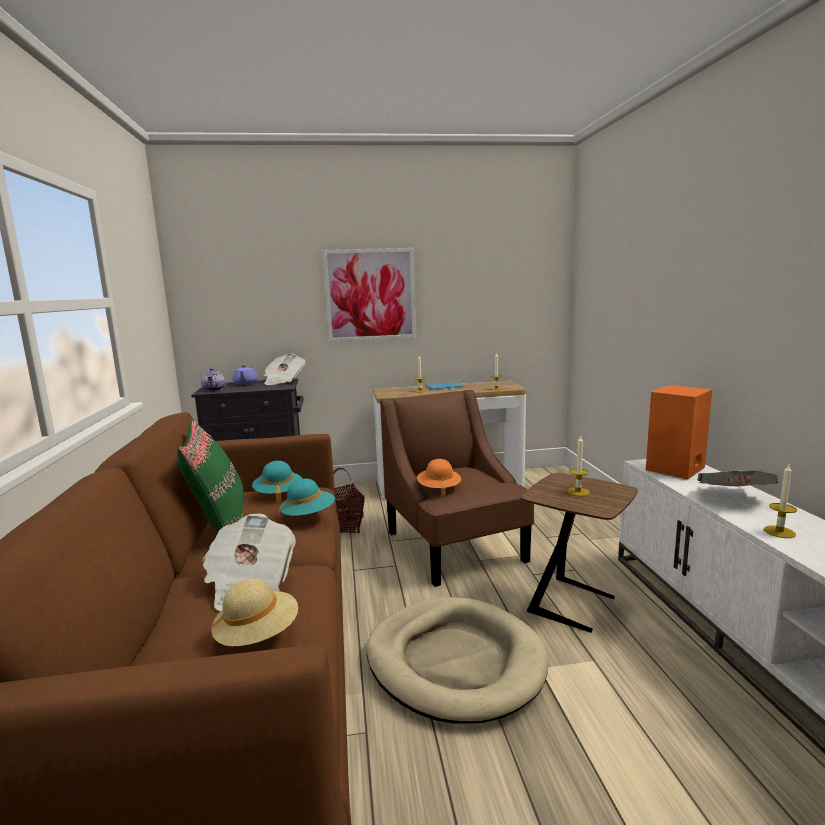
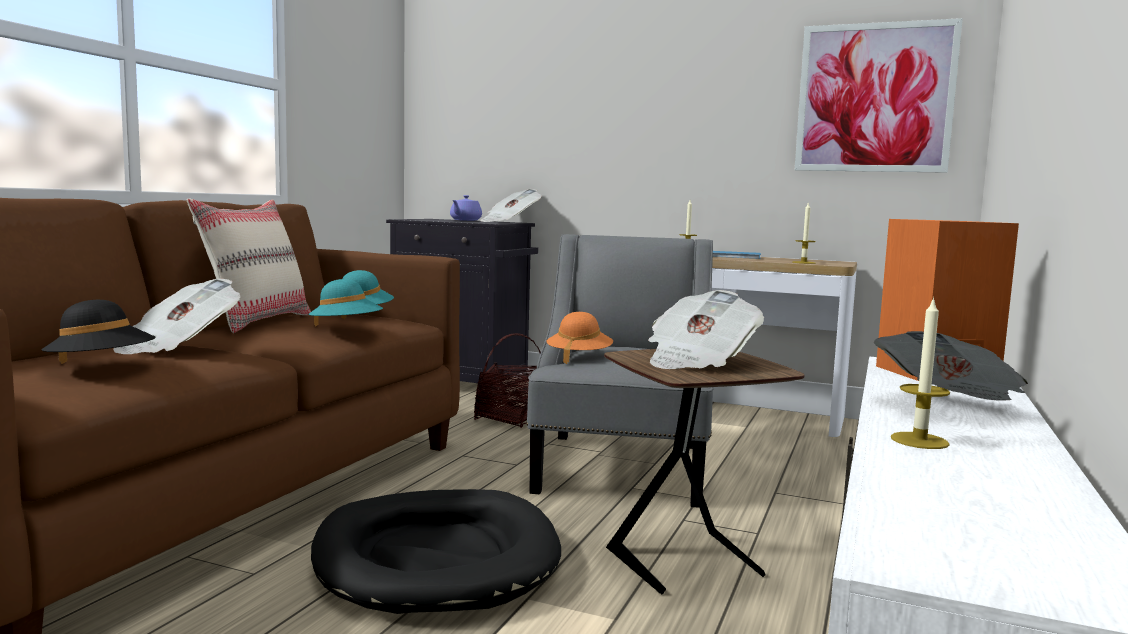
camera: 30 degrees right, 5 degrees down
green pillow [176,419,244,532] -> beige pillow [187,199,311,333]
teapot [201,368,225,391] -> none
beige hat [211,578,298,646] -> black hat [41,300,156,364]
picture [322,248,416,342] -> picture moved to [795,18,963,173]
beige dog bed [366,597,549,724] -> black dog bed [311,489,561,614]
brown armchair [380,390,534,587] -> grey armchair [526,234,714,508]
candle [567,435,590,496] -> newspaper [648,290,764,369]

